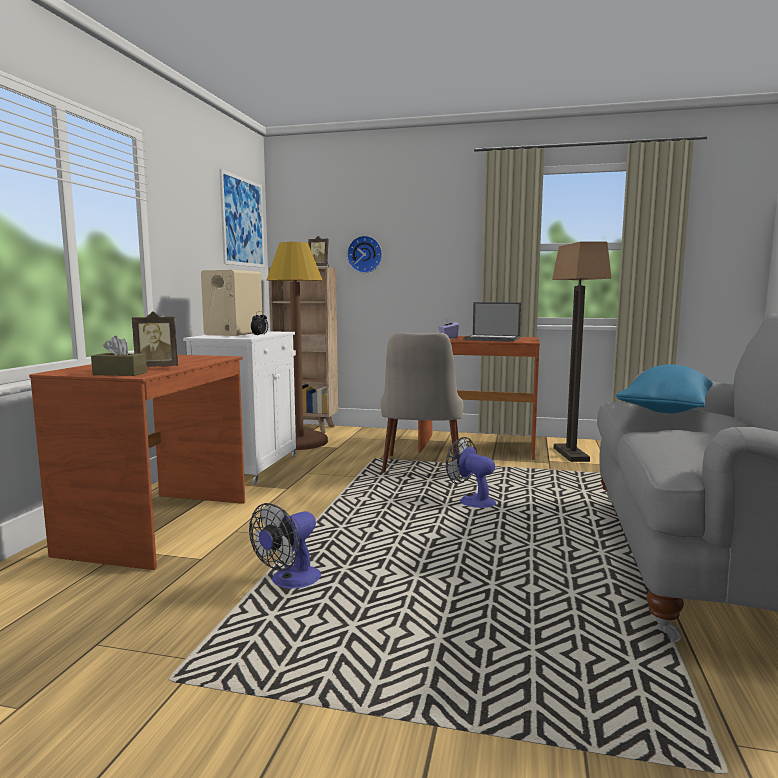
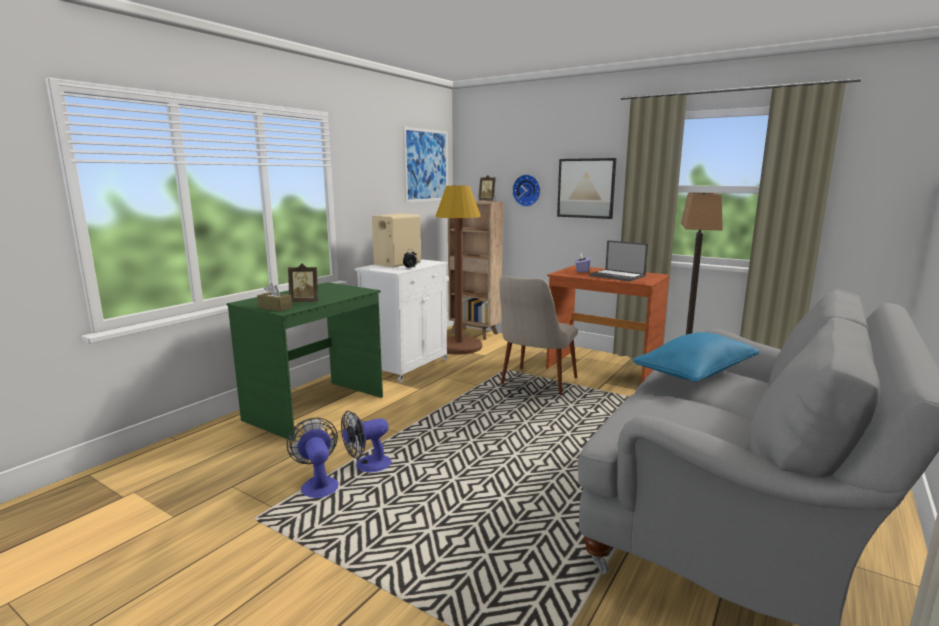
camera: 20 degrees right, 5 degrees up
brown desk [29,355,245,570] -> green desk [227,282,383,441]
fan [446,437,496,508] -> fan moved to [287,418,339,498]
none -> picture [557,158,616,219]

